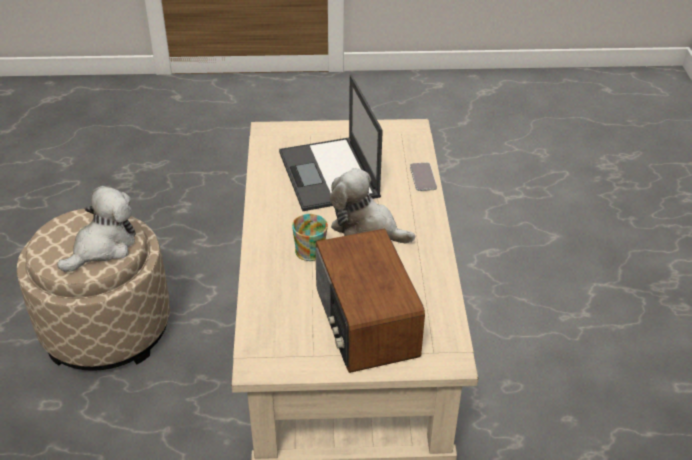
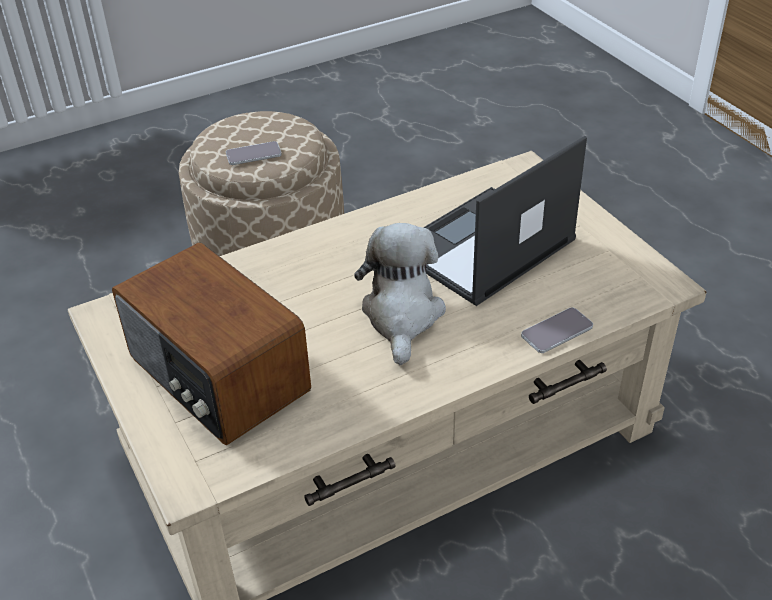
camera: 65 degrees right, 0 degrees up
plush toy [57,186,136,272] -> phone [226,141,282,165]
mug [292,214,328,261] -> none
radio [315,228,425,373] -> radio turned 90 degrees counterclockwise [112,242,311,446]

